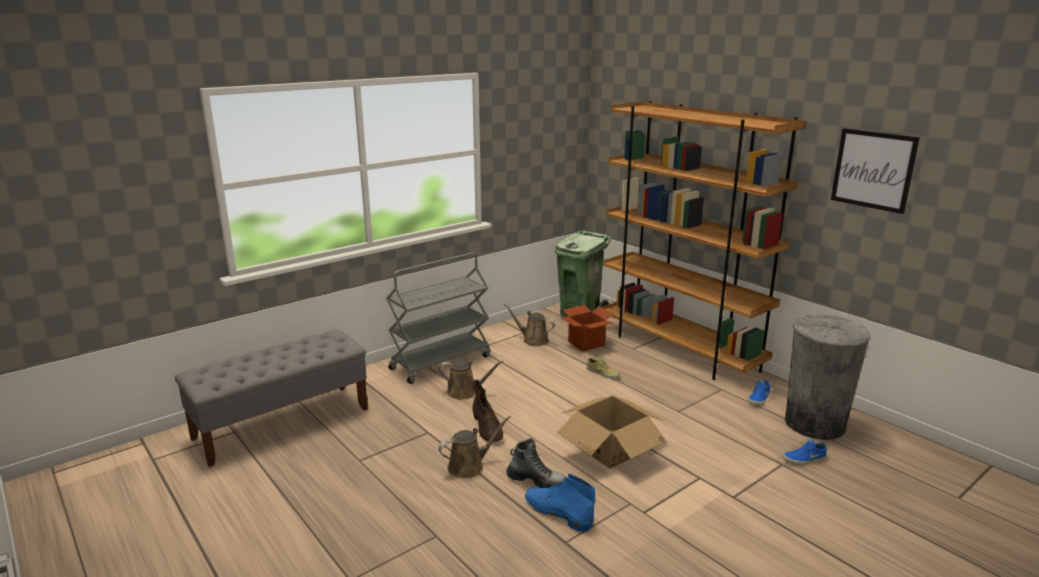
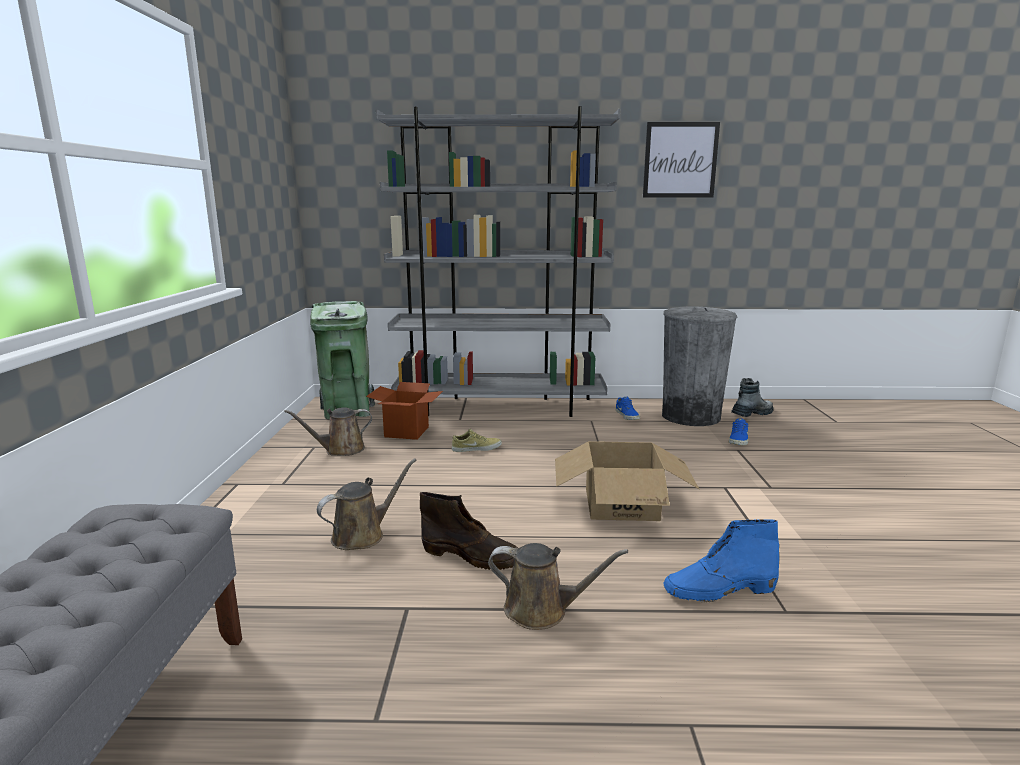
camera: 50 degrees left, 5 degrees down
grey cart [386,252,491,384] -> none
brown watering can [438,416,511,478] -> brown watering can turned 90 degrees clockwise [488,543,628,630]
boot [506,438,566,488] -> boot moved to [731,378,774,417]
brown bookcase [602,101,806,380] -> grey bookcase [376,106,620,417]

